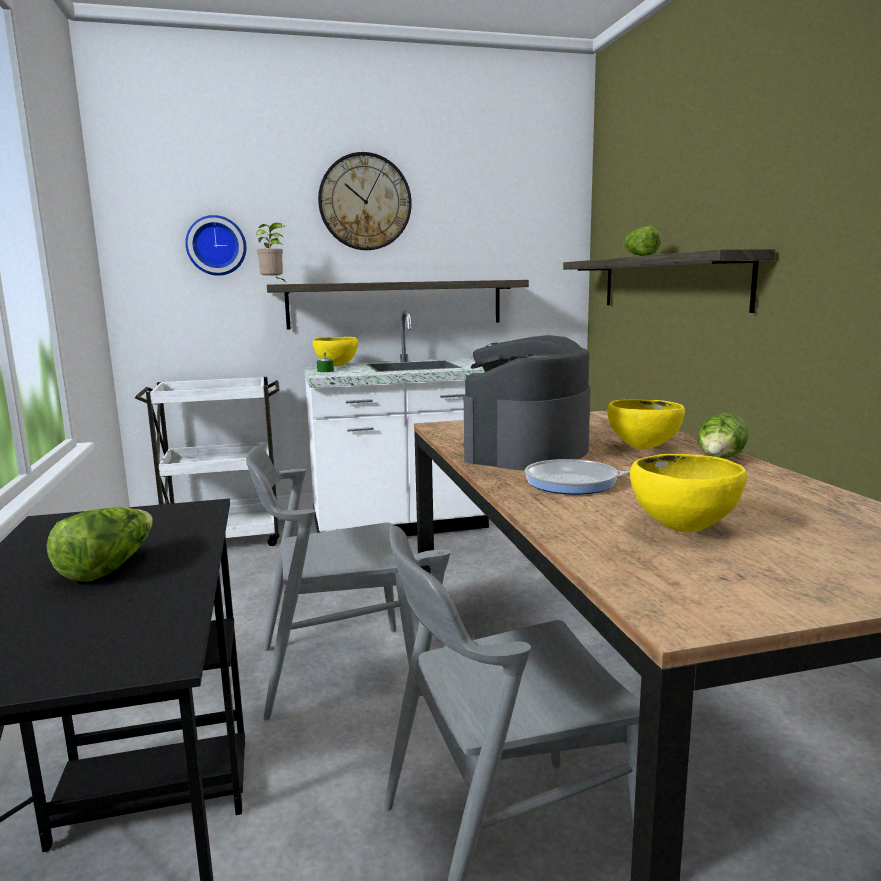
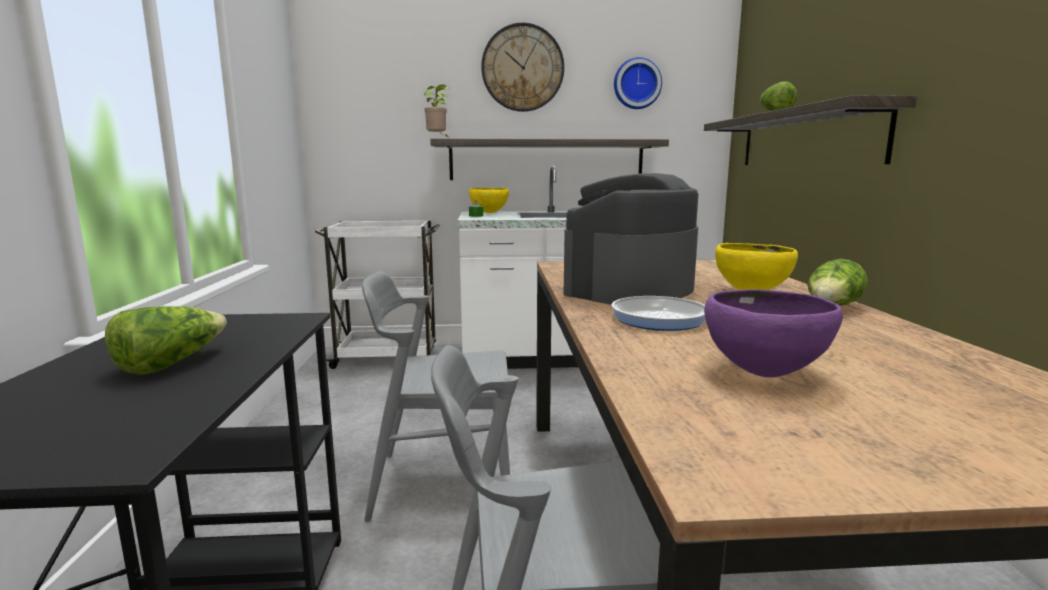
camera: 10 degrees right, 0 degrees up
wall clock [185,215,246,276] -> wall clock moved to [614,57,662,109]
yellow bowl [630,454,747,533] -> purple bowl [704,289,843,378]

